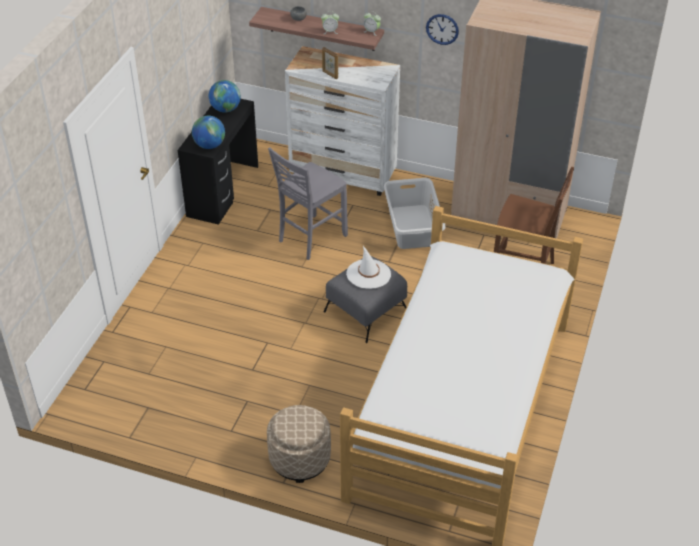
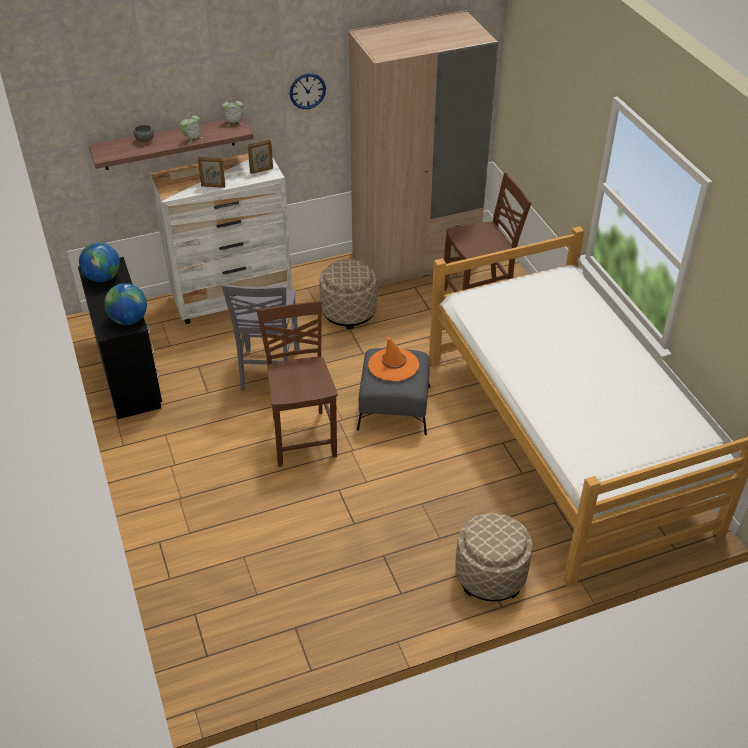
camera: 40 degrees left, 0 degrees up
white hat [346,246,391,289] -> orange hat [368,336,419,381]
grey laundry basket [384,178,445,249] -> beige ottoman [319,259,377,329]
none -> picture frame [248,139,273,174]
none -> brown chair [256,300,337,467]

